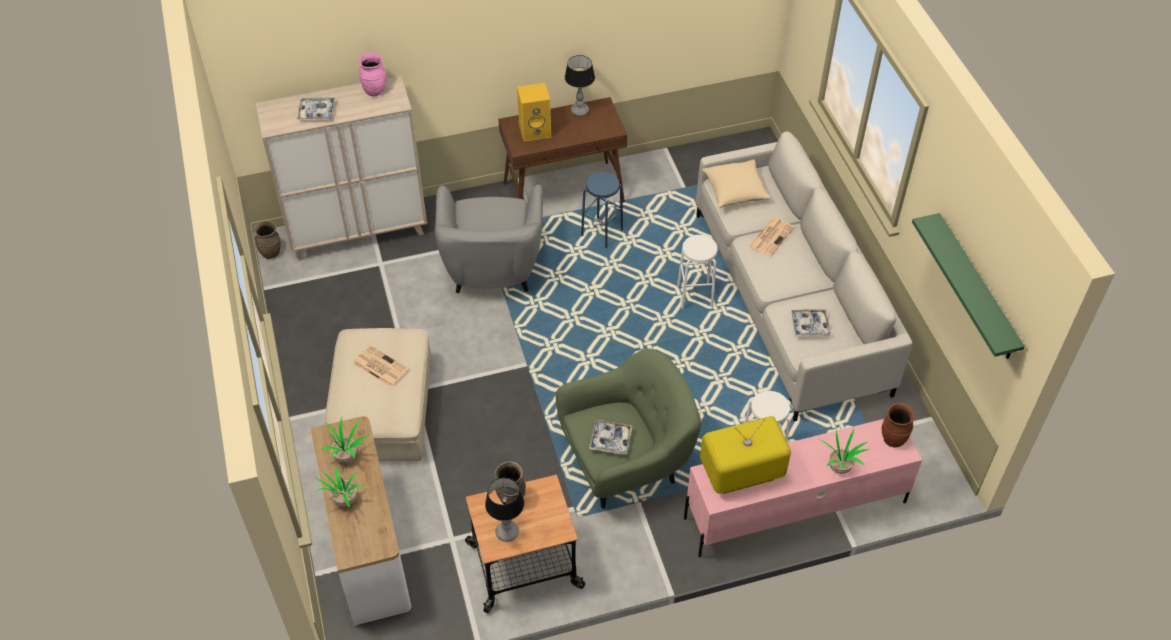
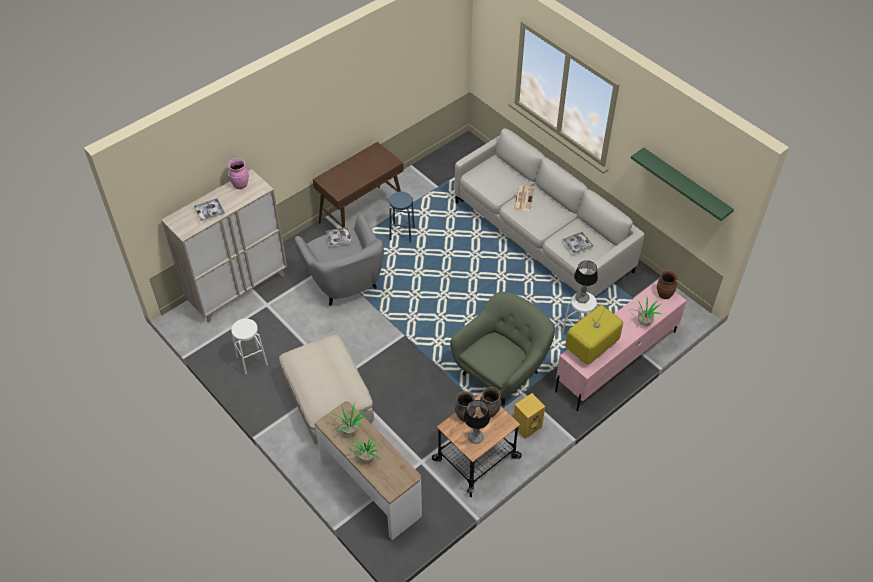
camera: 25 degrees left, 0 degrees up
brown vase [253,221,281,259] -> brown vase moved to [480,387,501,418]
newspaper [353,345,409,387] -> none
yellow speaker [517,83,551,141] -> yellow speaker moved to [513,393,545,439]
table lamp [565,55,595,116] -> table lamp moved to [574,260,598,303]
tray [589,420,633,455] -> tray moved to [326,227,353,247]
white stool [677,235,717,309] -> white stool moved to [231,319,268,374]
beige pillow [702,159,771,208] -> none

